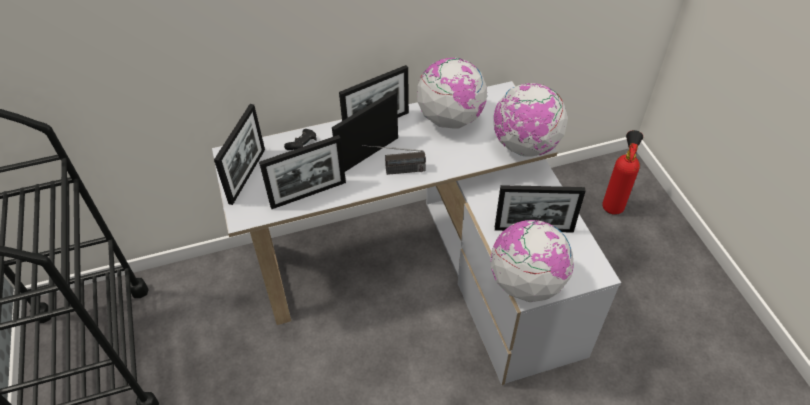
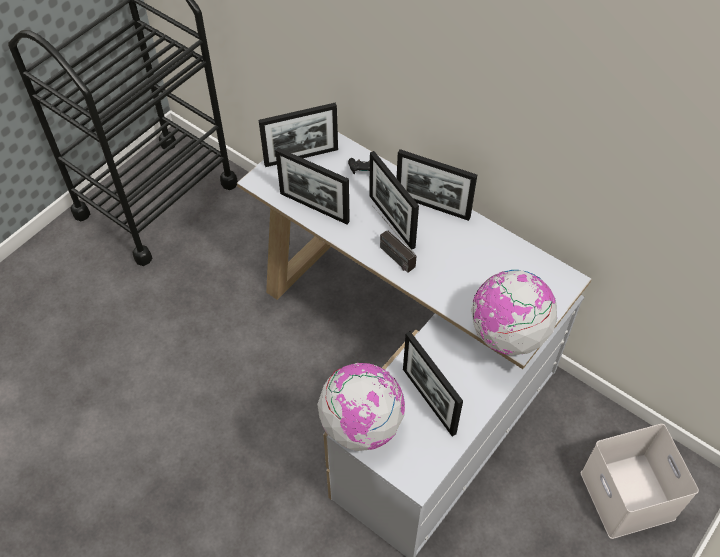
camera: 55 degrees right, 5 degrees up
picture frame [332,91,398,172] -> picture frame turned 135 degrees counterclockwise [369,151,419,249]
globe [417,58,488,128] -> none
fire extinguisher [602,130,643,215] -> white storage box [581,424,699,539]

